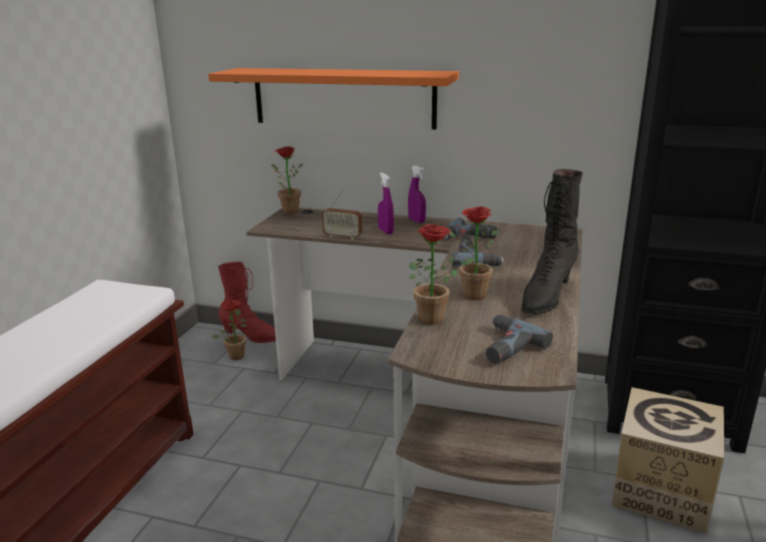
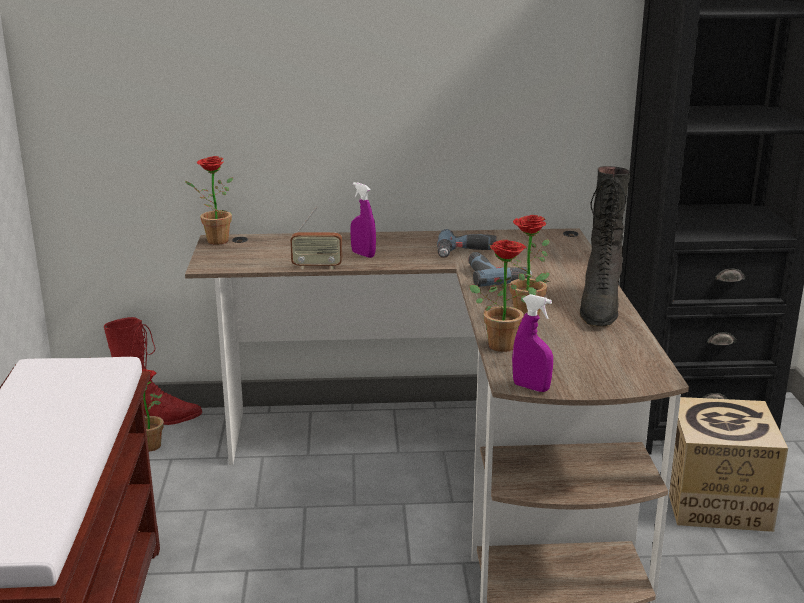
camera: 20 degrees left, 0 degrees up
orange shelf [208,68,459,129] -> none
purple spray bottle [408,165,426,223] -> purple spray bottle moved to [512,294,553,392]
power drill [486,314,553,364] -> none

